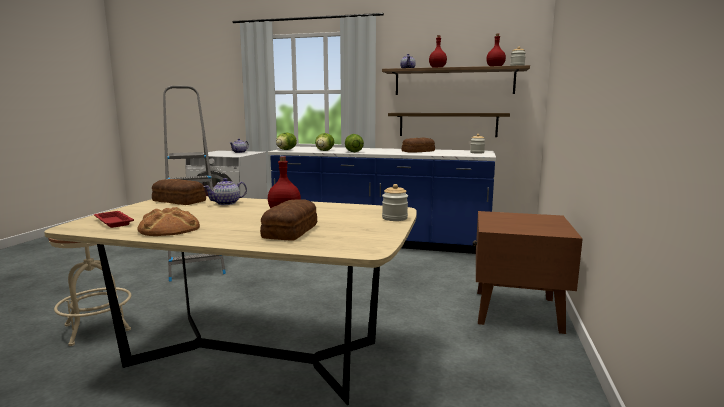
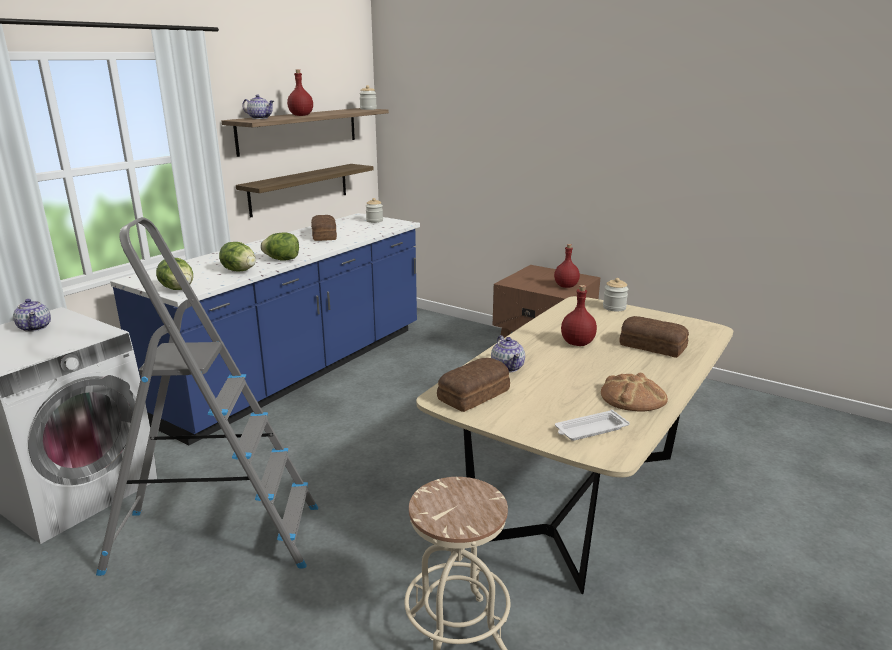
camera: 70 degrees left, 10 degrees up
red tray [94,211,134,228] -> white tray [555,410,630,441]
red bottle [486,34,506,66] -> red bottle moved to [554,244,580,288]

